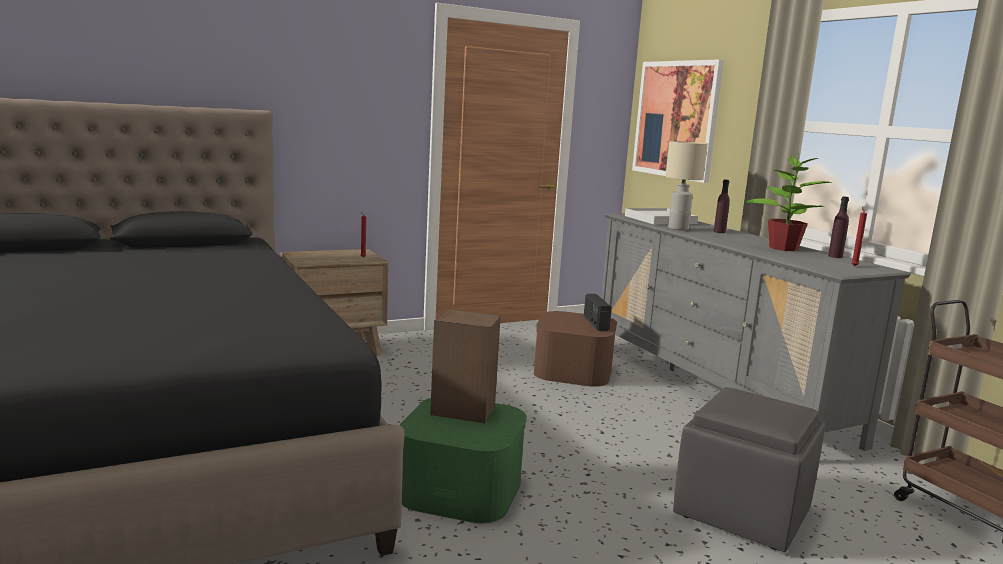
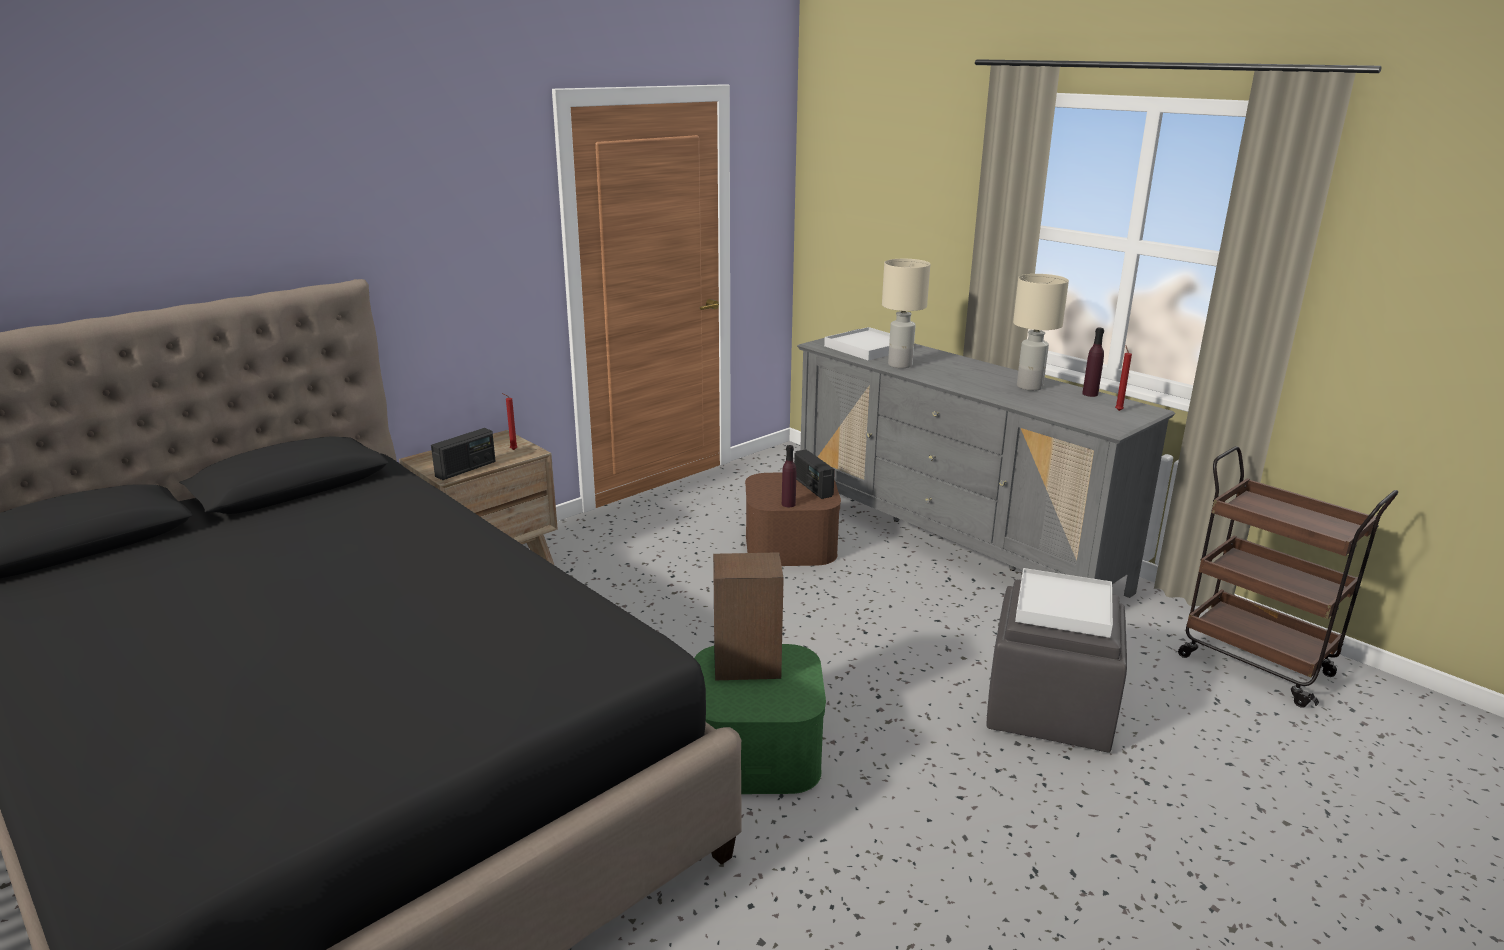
camera: 15 degrees left, 10 degrees up
picture [632,60,724,183] -> none
purple bottle [714,180,730,233] -> purple bottle moved to [782,445,796,507]
potted plant [744,152,832,251] -> beige table lamp [1013,274,1069,391]
none -> radio [431,428,496,480]
none -> white tray [1015,568,1113,638]

